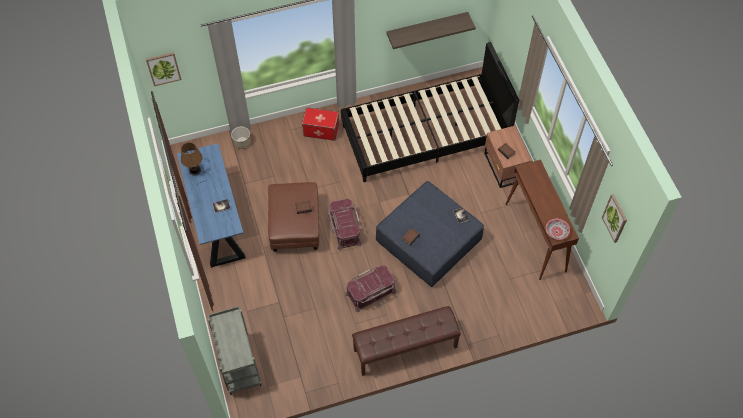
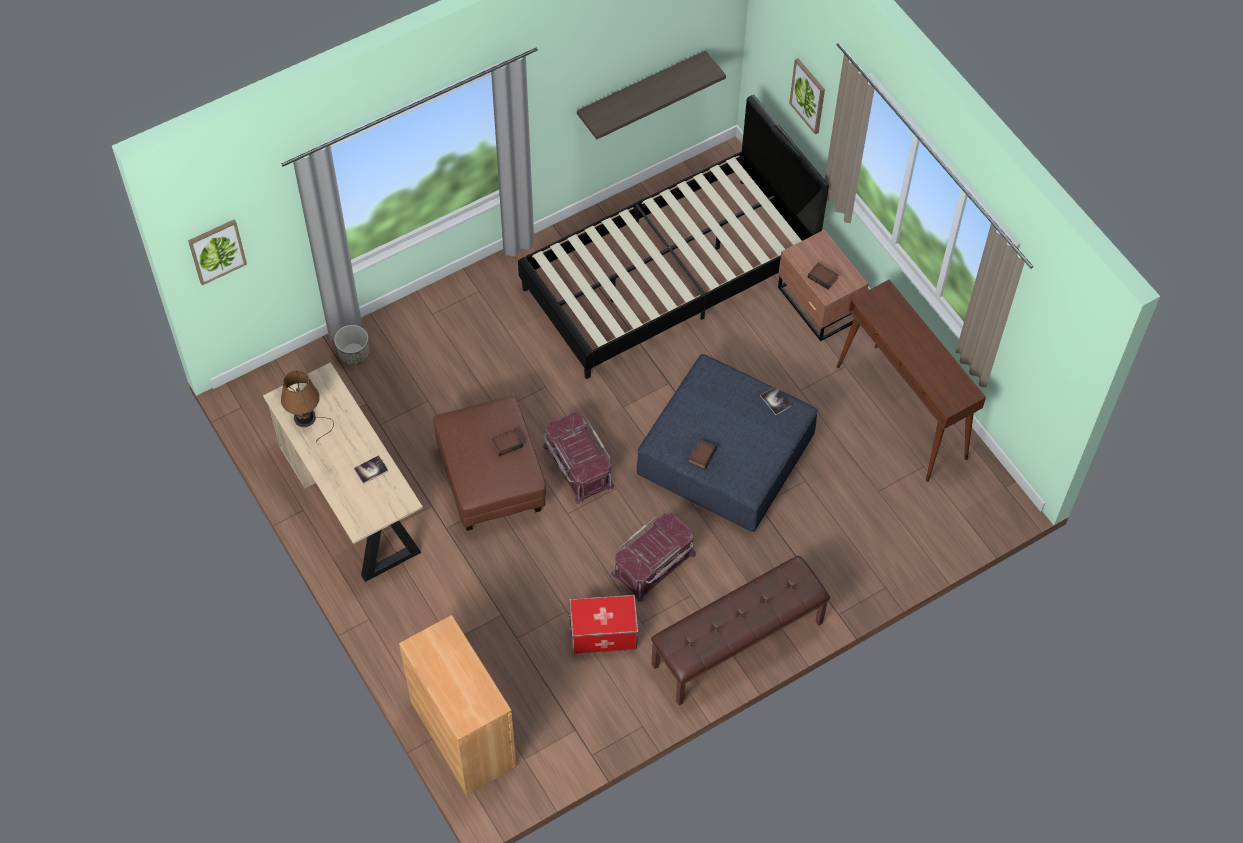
camera: 15 degrees left, 0 degrees up
blue desk [177,143,246,268] -> beige desk [263,362,423,582]
grey cart [208,306,262,395] -> brown cabinet [399,615,517,795]
storage box [302,107,339,141] -> storage box moved to [569,595,638,654]
bowl [546,219,570,240] -> none
picture [602,194,627,243] -> picture moved to [789,58,825,135]

